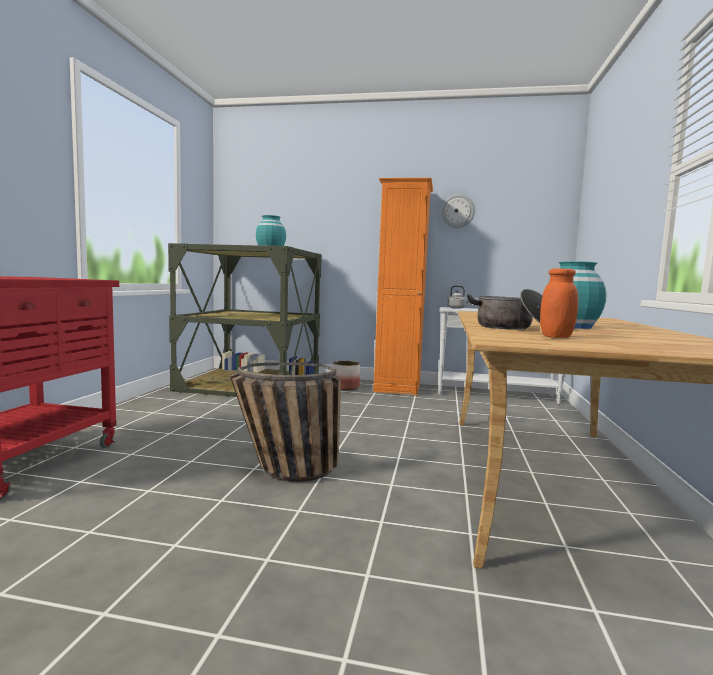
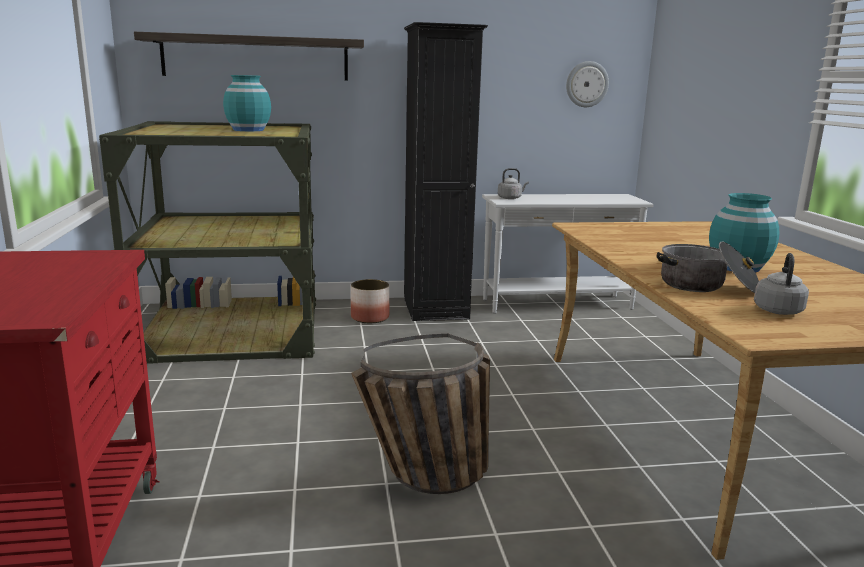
camera: 20 degrees left, 10 degrees up
orange cabinet [373,178,433,396] -> black cabinet [404,22,488,321]
wall clock [441,194,475,228] -> wall clock moved to [566,61,609,107]
orange jar [540,268,578,338] -> grey kettle [754,253,809,315]
none -> shelf [134,32,364,81]

